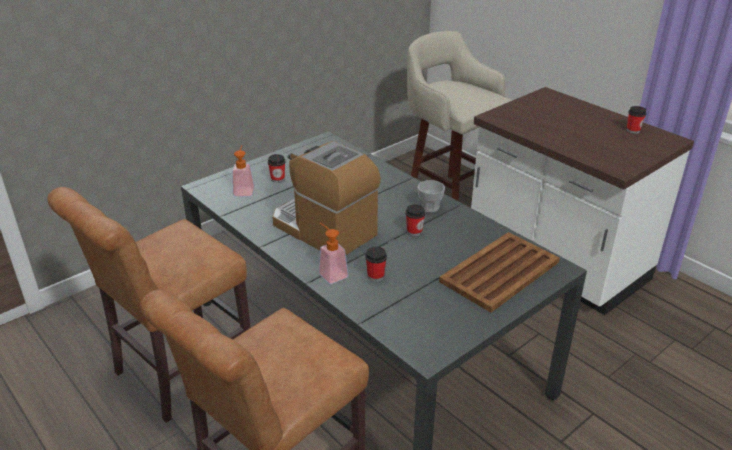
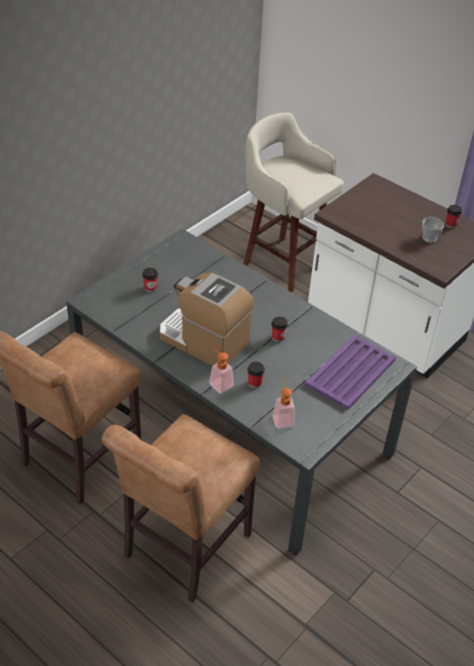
camera: 10 degrees left, 10 degrees up
soap dispenser [232,145,254,197] -> soap dispenser moved to [272,379,295,429]
cup [417,180,445,212] -> cup moved to [422,217,444,243]
brown tray [439,232,560,312] -> purple tray [305,335,396,410]

